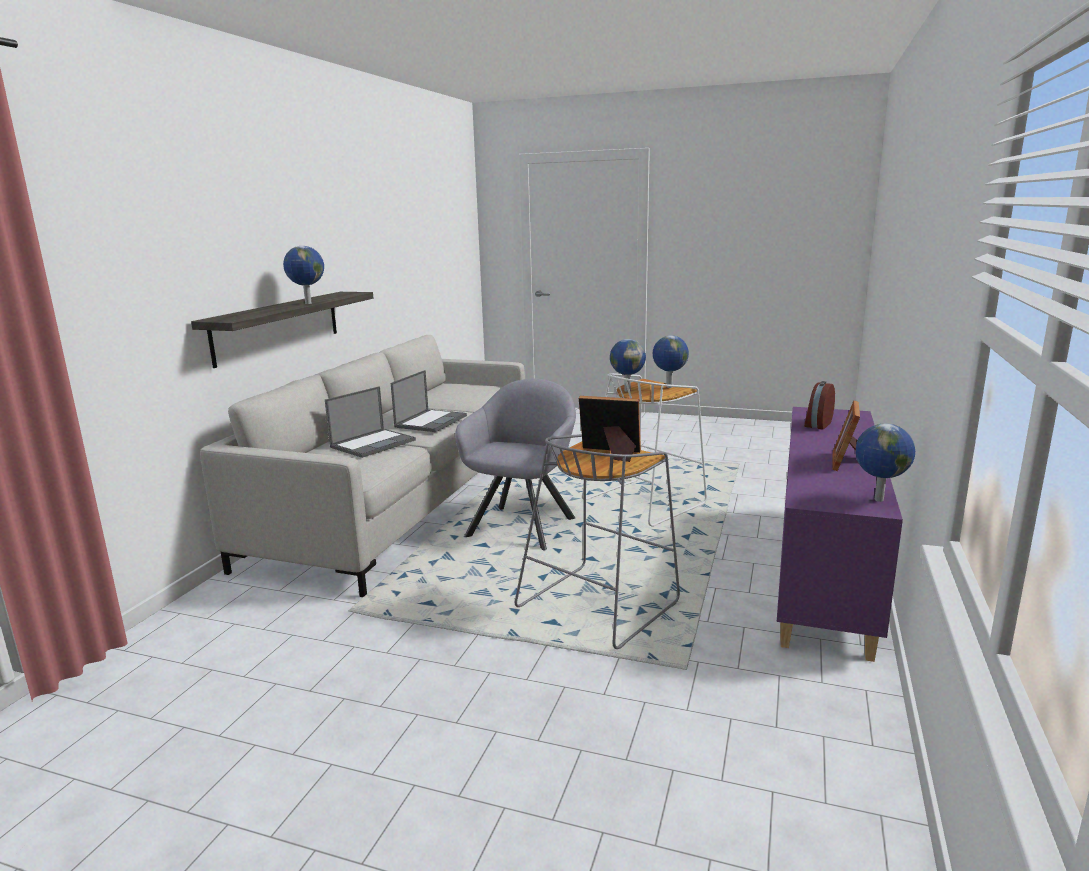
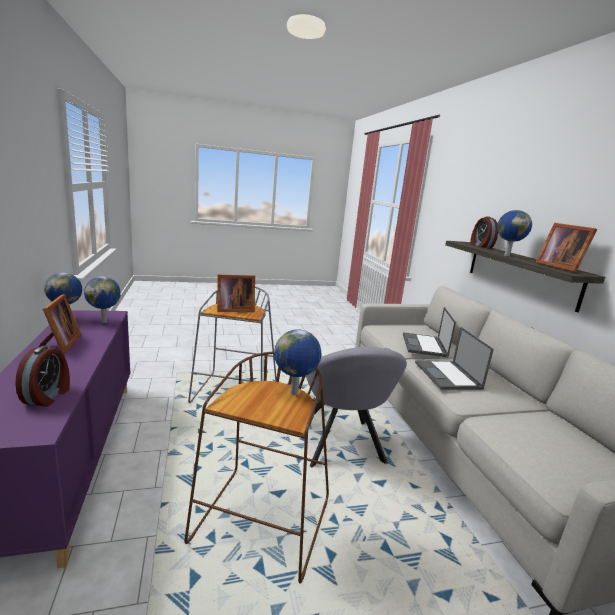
camera: 145 degrees right, 0 degrees up
white stool [582,373,707,526] -> brown stool [184,352,329,584]
globe [653,335,689,388] -> globe moved to [84,276,121,323]
none -> alarm clock [470,216,498,248]
none -> picture frame [536,223,597,273]

